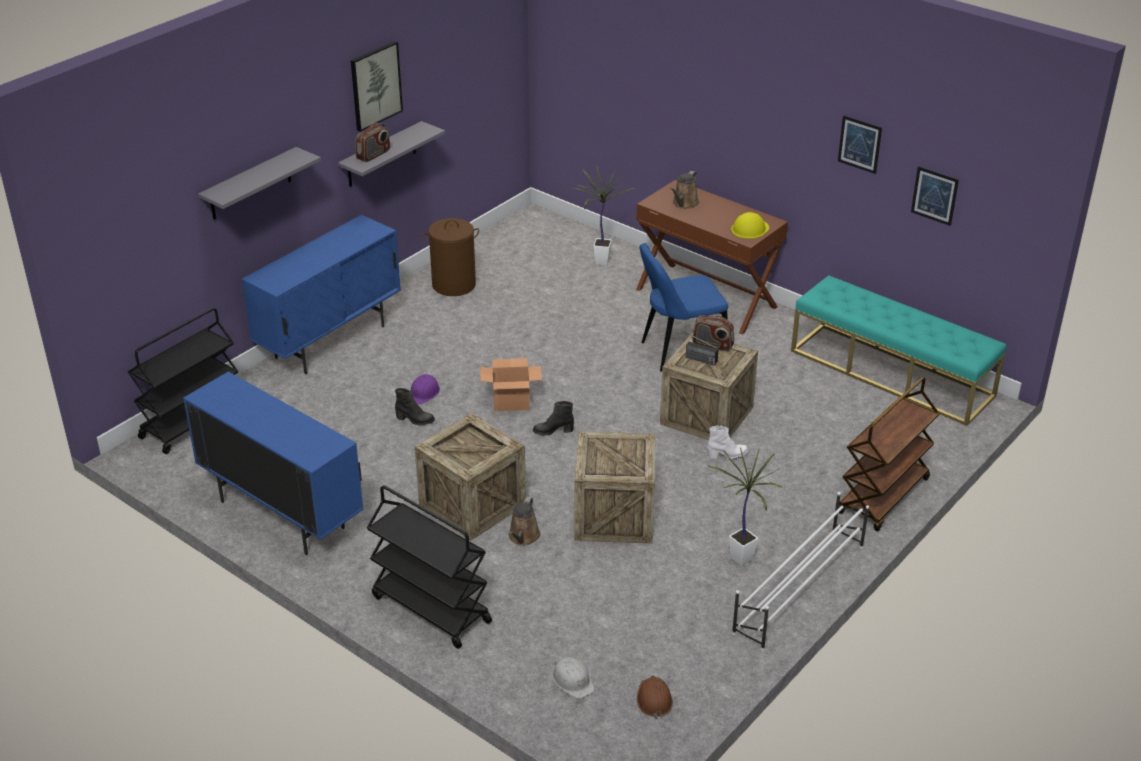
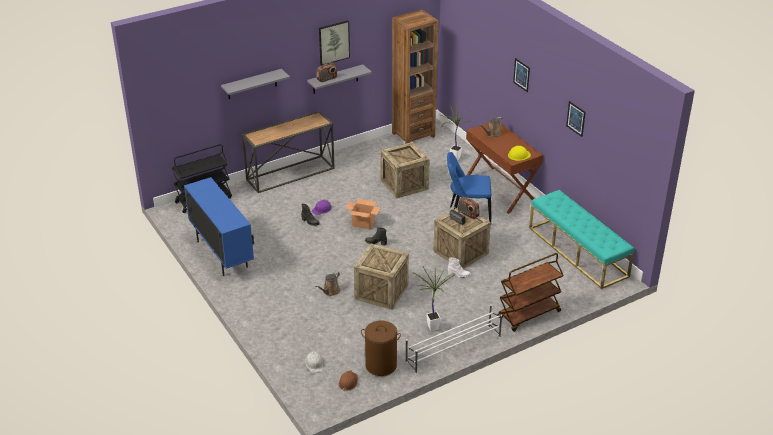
camera: 20 degrees right, 0 degrees up
blue cabinet [241,215,401,375] -> console table [242,111,335,193]
black cart [367,485,492,649] -> none
crate [415,413,526,541] -> crate moved to [381,142,430,198]
brown laundry basket [423,218,479,296] -> brown laundry basket moved to [361,321,401,376]
picture [911,166,959,226] -> picture moved to [513,58,530,92]
none -> brown bookcase [392,10,438,144]

